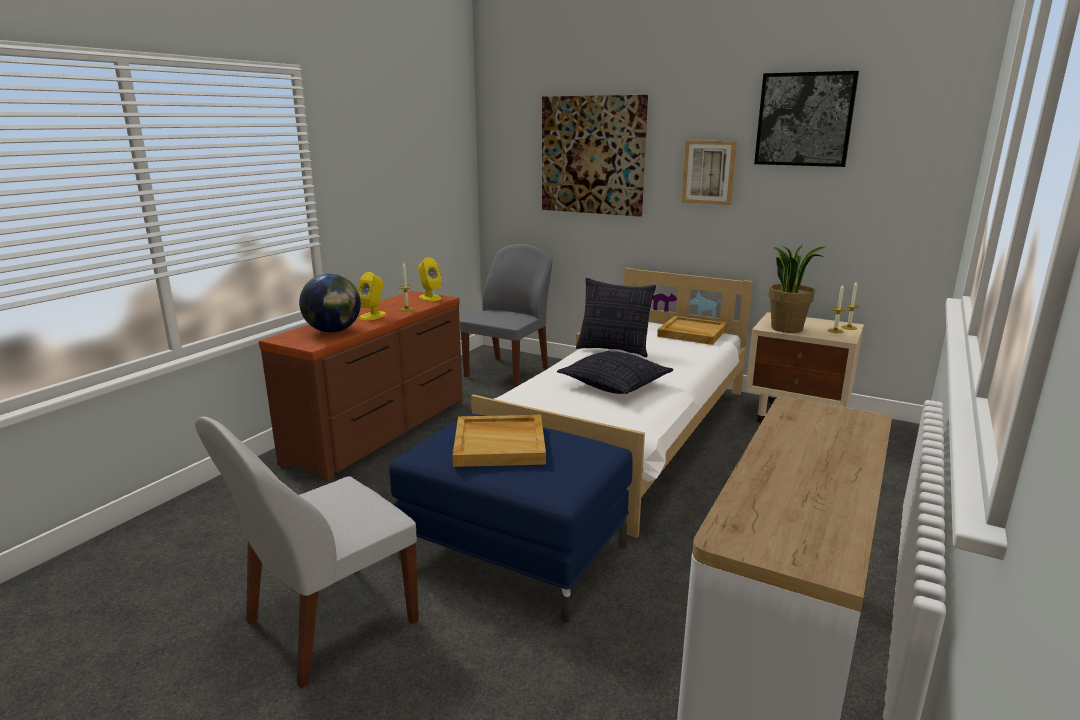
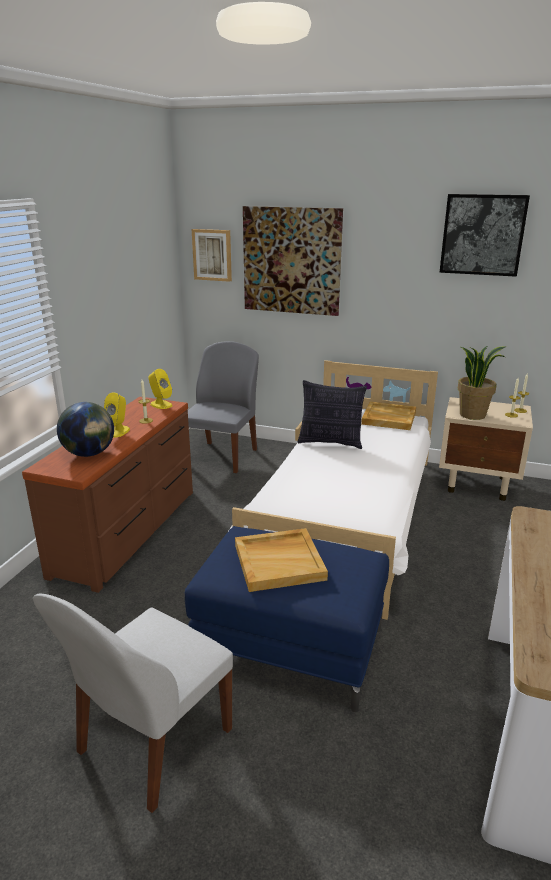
camera: 10 degrees left, 5 degrees up
pillow [557,351,674,394] -> none
picture [682,140,737,205] -> picture moved to [192,229,232,282]

